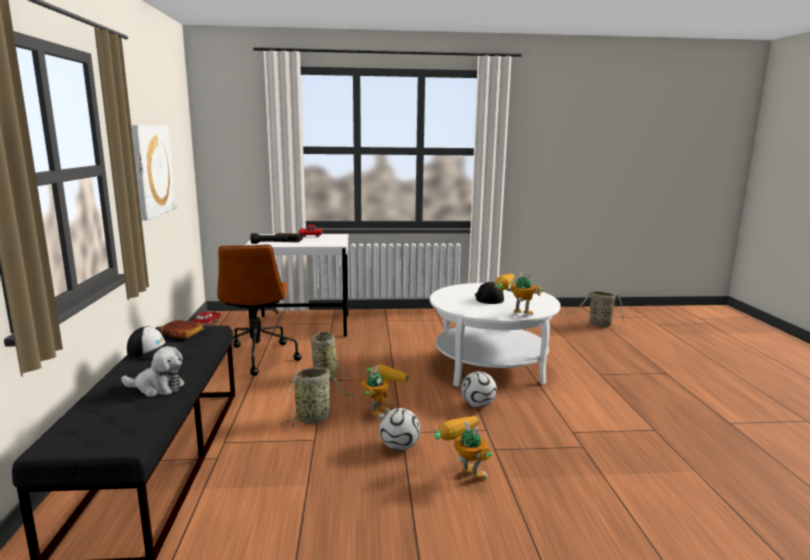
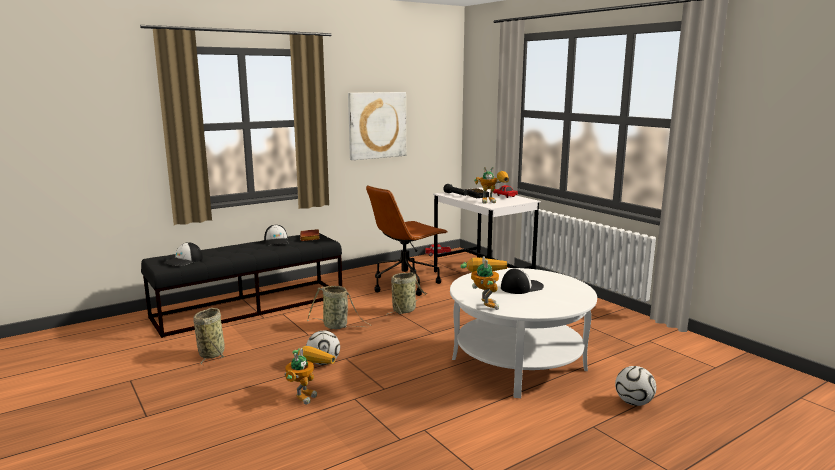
camera: 60 degrees right, 0 degrees up
plush toy [121,346,185,397] -> none
toy robot [361,364,409,420] -> toy robot moved to [474,167,509,203]
football [461,371,497,408] -> football moved to [615,366,657,406]
basket [566,291,625,327] -> basket moved to [193,308,225,364]
none -> cap [163,242,203,266]

